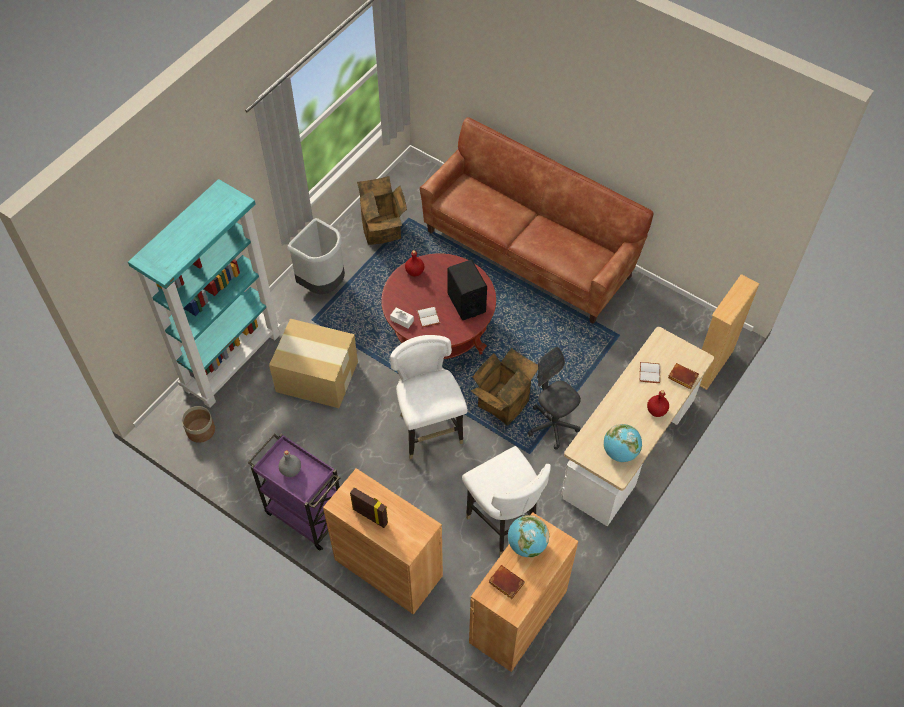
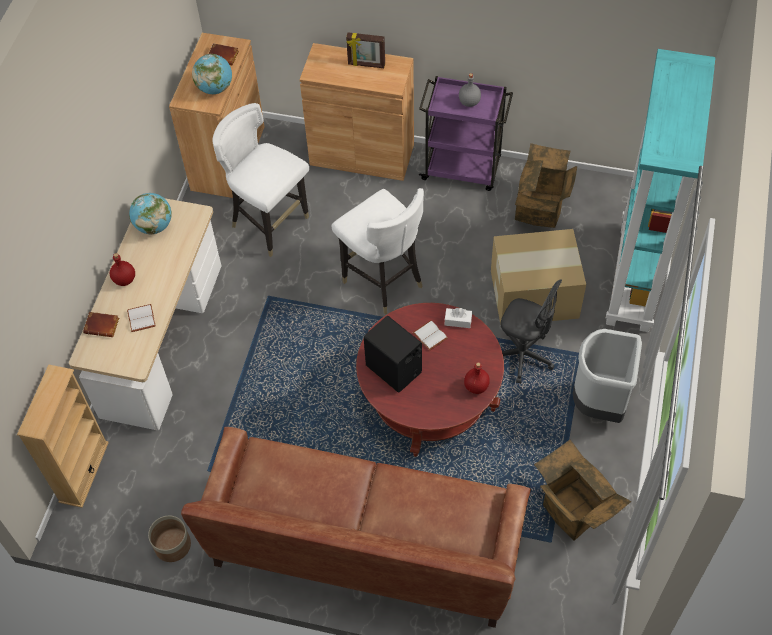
camera: 160 degrees right, 0 degrees up
planter [182,406,215,443] -> planter moved to [148,516,191,562]
cardboard box [471,348,538,426] -> cardboard box moved to [515,143,577,228]
grey office chair [528,347,581,450] -> grey office chair moved to [501,279,562,384]

